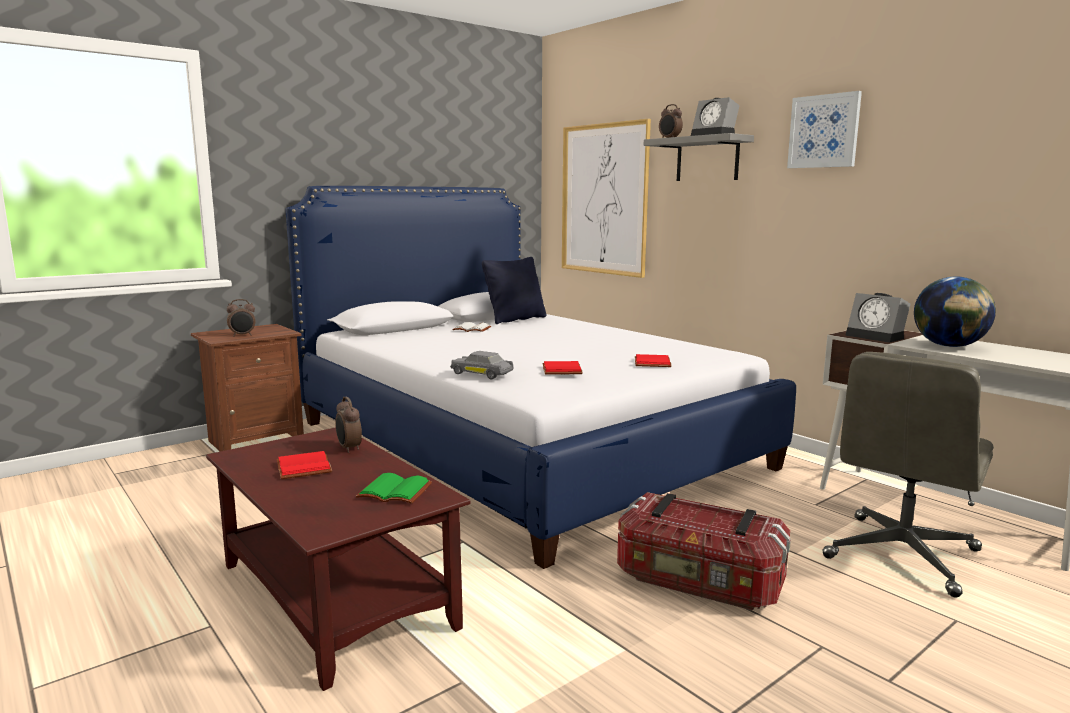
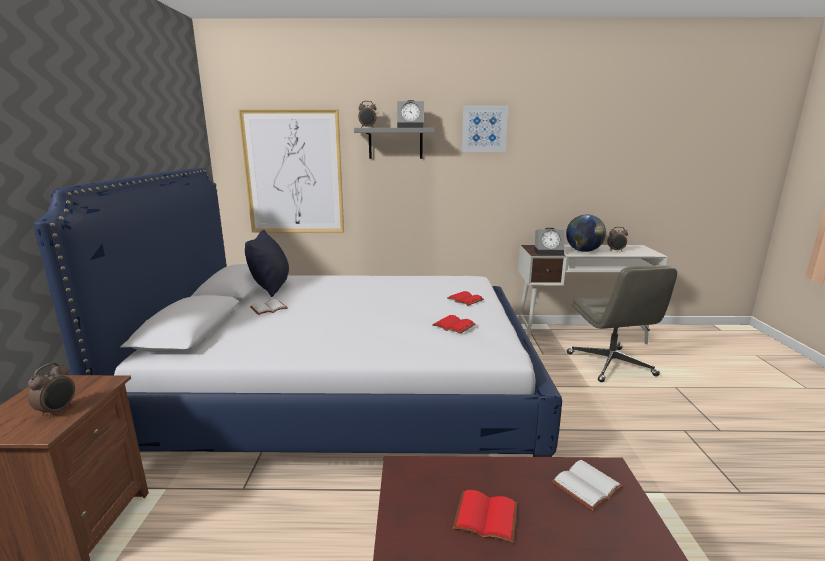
camera: 50 degrees left, 5 degrees up
alarm clock [335,396,362,453] -> alarm clock moved to [607,227,628,251]
green book [356,473,432,504] -> white book [551,460,623,511]
grey toy car [450,351,514,379] -> none
storage box [617,492,791,610] -> none

